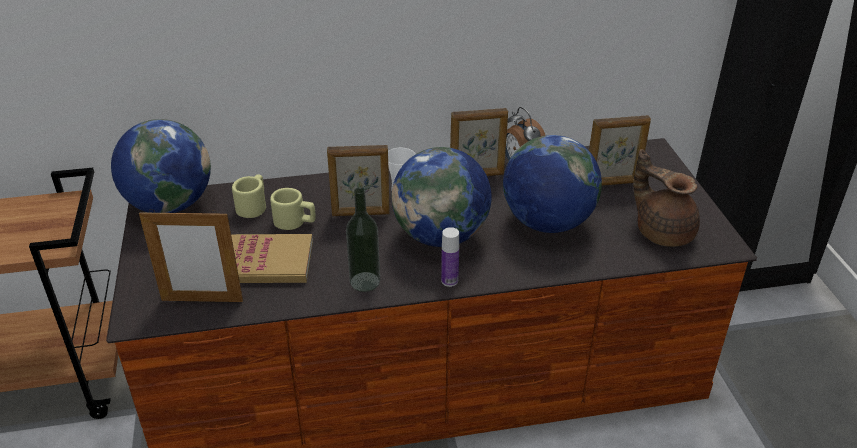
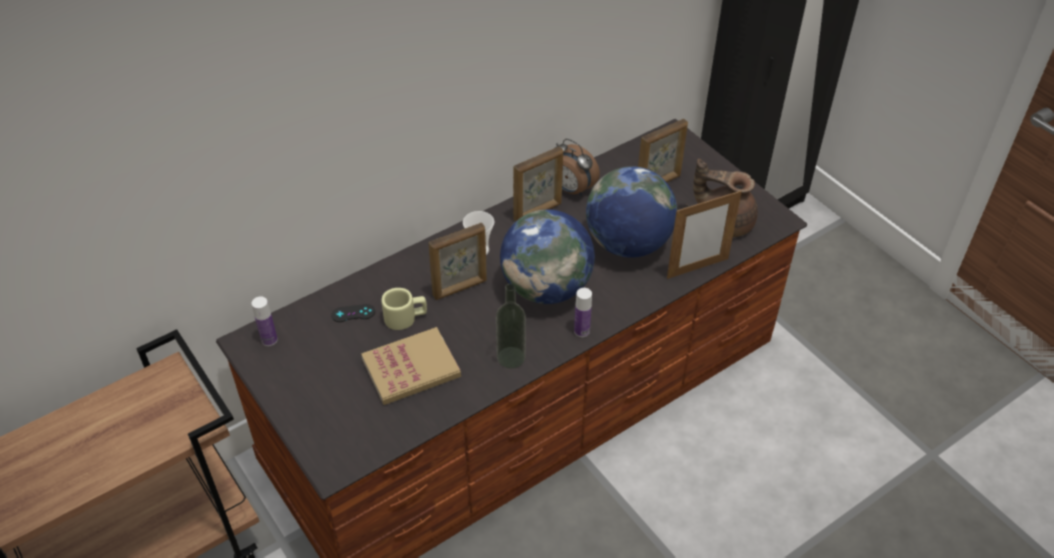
camera: 25 degrees left, 10 degrees up
globe [111,119,211,213] -> bottle [252,296,278,346]
picture frame [139,209,243,302] -> picture frame moved to [667,191,742,279]
beige mug [232,174,266,218] -> black game controller [331,304,375,322]

